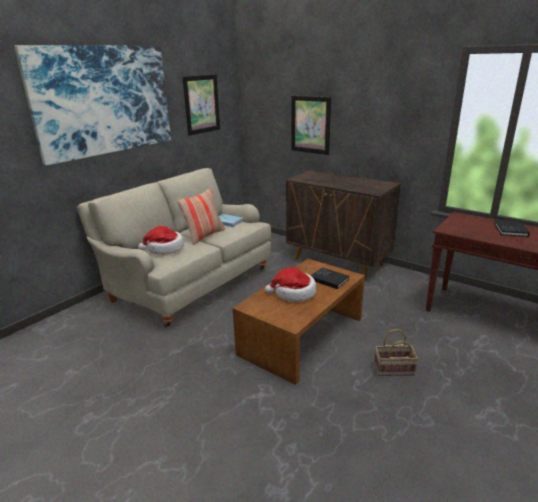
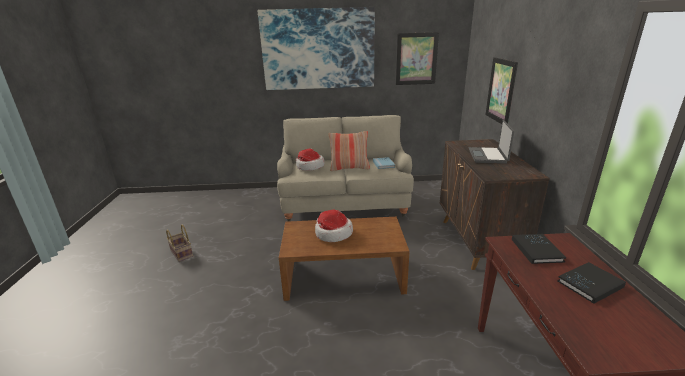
camera: 50 degrees right, 0 degrees up
black book [311,268,349,289] -> black book moved to [512,234,566,264]
basket [374,329,418,376] -> basket moved to [166,225,193,262]
none -> laptop [469,120,514,164]

